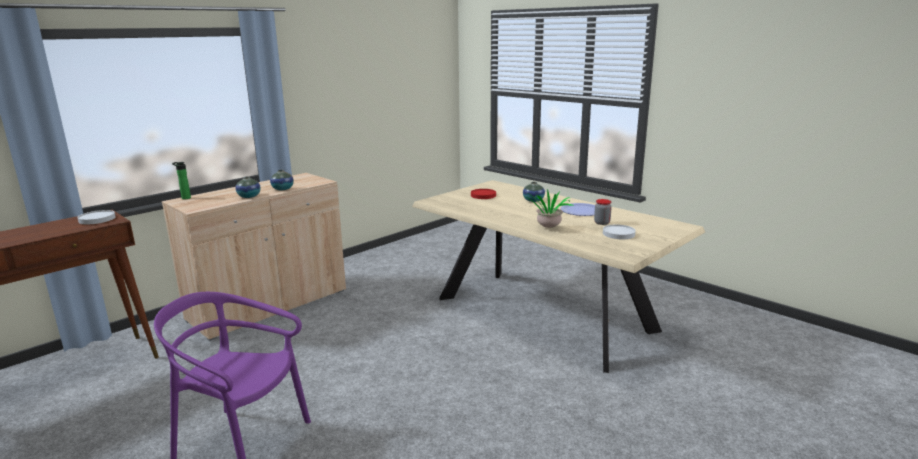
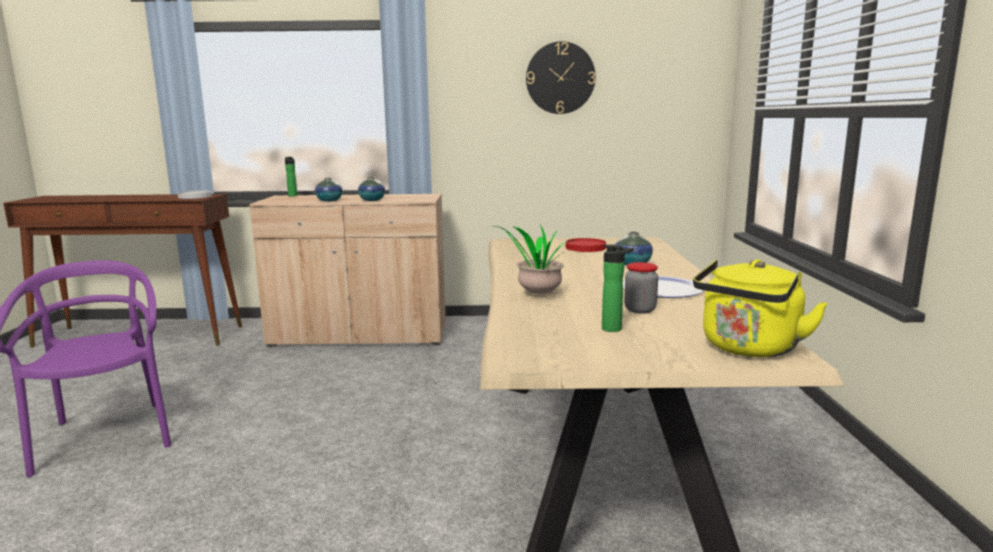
camera: 45 degrees right, 5 degrees down
white plate [603,225,636,239] -> bottle [602,244,634,332]
none -> wall clock [526,41,596,114]
none -> yellow kettle [693,259,828,357]

